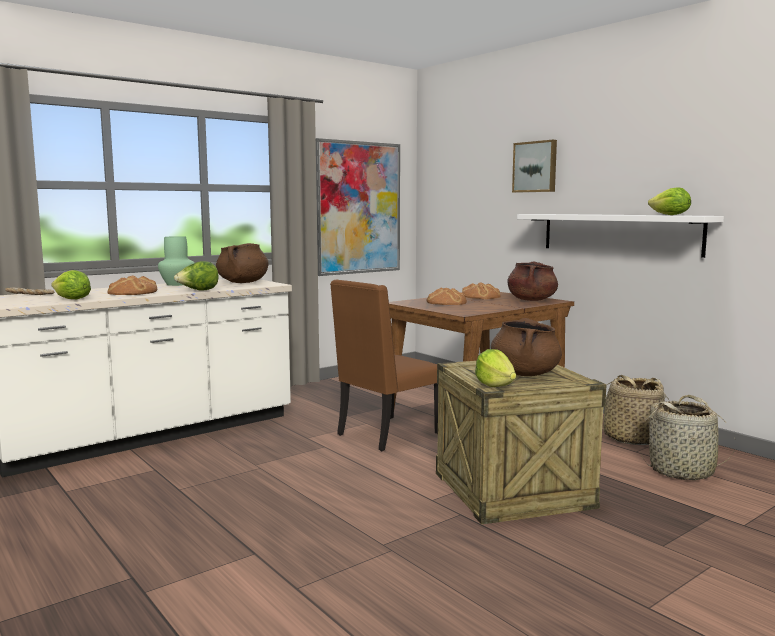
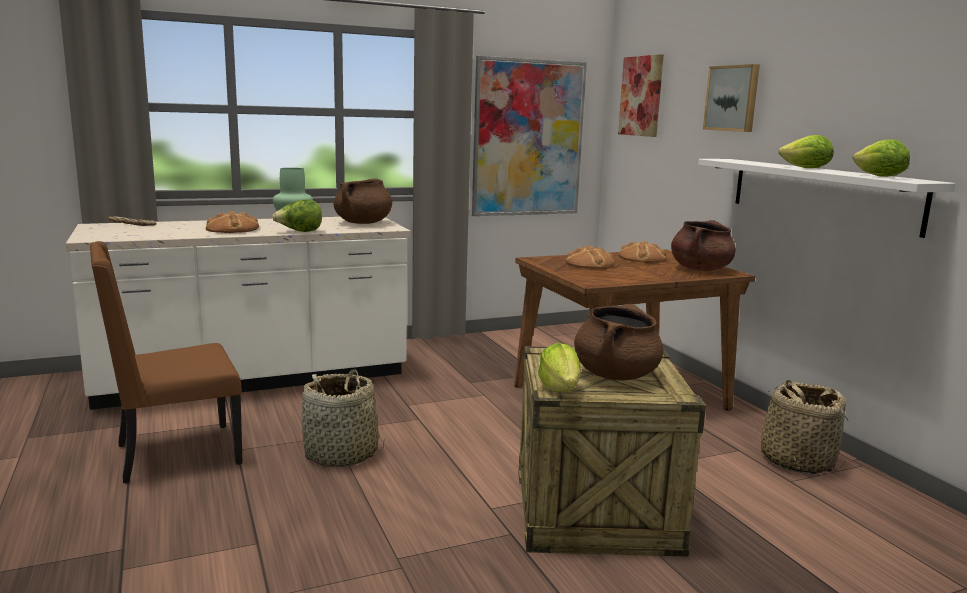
camera: 15 degrees right, 5 degrees up
lettuce [51,270,91,299] -> lettuce moved to [779,135,834,168]
brown chair [330,280,438,451] -> brown chair moved to [90,241,243,483]
basket [640,395,735,480] -> basket moved to [302,369,384,467]
none -> picture [618,54,664,137]

